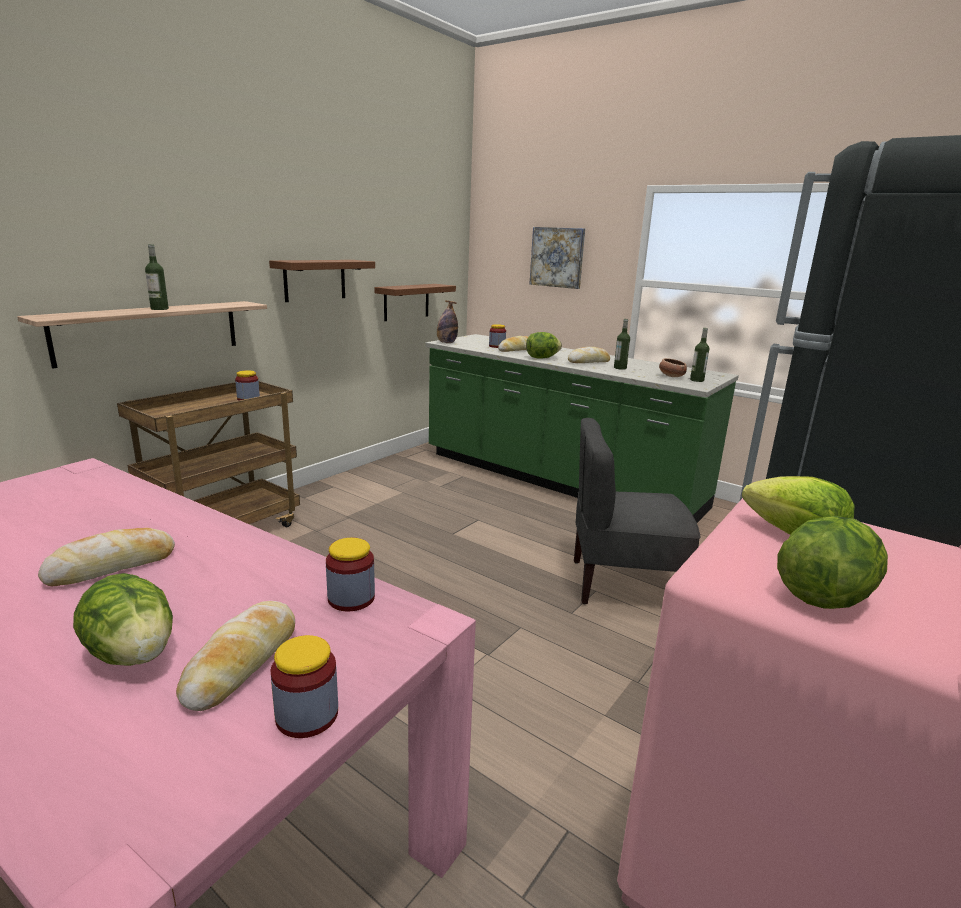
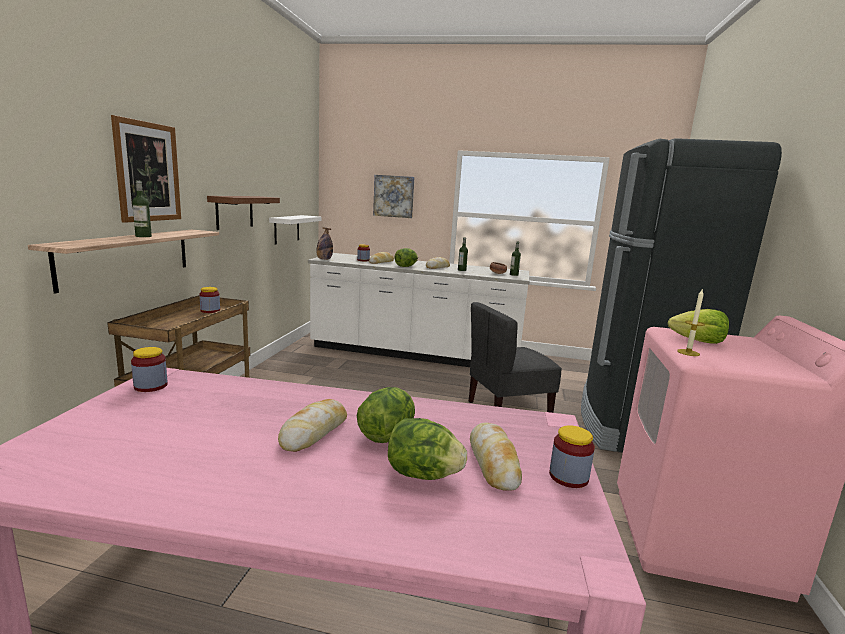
camera: 25 degrees left, 5 degrees down
jar [326,538,375,611] -> jar moved to [131,347,168,392]
brown shelf [374,284,456,321] -> white shelf [269,215,321,245]
green counter [425,334,739,523] -> white counter [308,253,529,367]
lettuce [777,516,888,609] -> lettuce moved to [357,387,415,443]
none -> picture [111,115,181,223]
none -> candle [677,290,705,356]

